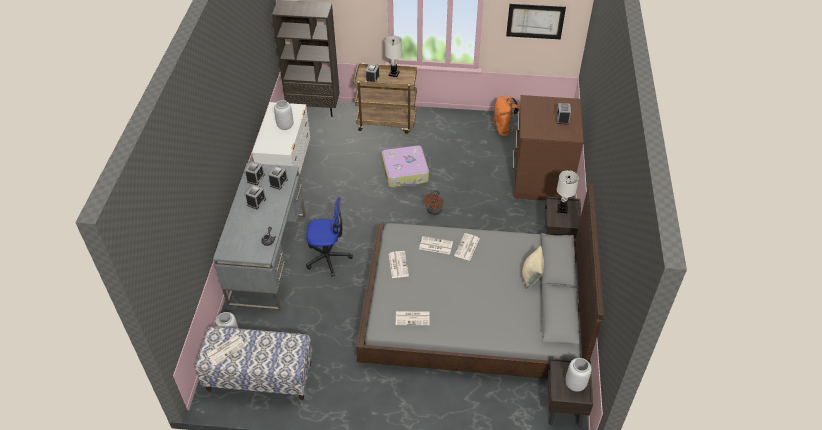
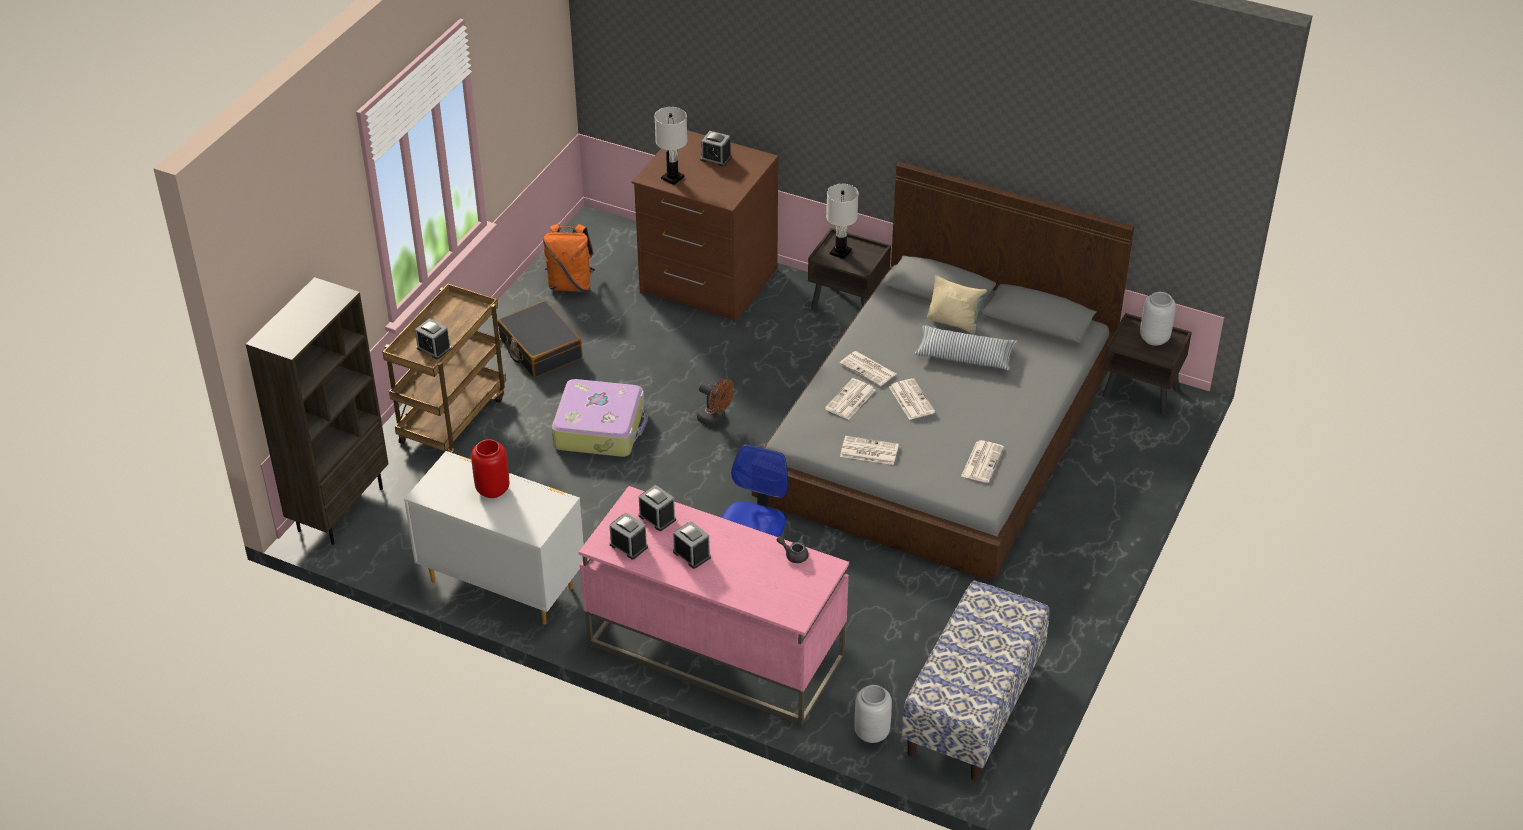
camera: 70 degrees left, 5 degrees down
newspaper [207,335,246,365] -> newspaper moved to [889,378,935,420]
grey desk [213,163,305,310] -> pink desk [579,486,849,726]
grey vase [274,100,293,130] -> red vase [471,439,509,498]
white table lamp [385,36,402,77] -> white table lamp moved to [654,107,687,185]
picture [506,4,566,39] -> none
none -> black suitcase [498,301,582,378]
none -> pillow [914,325,1017,370]

